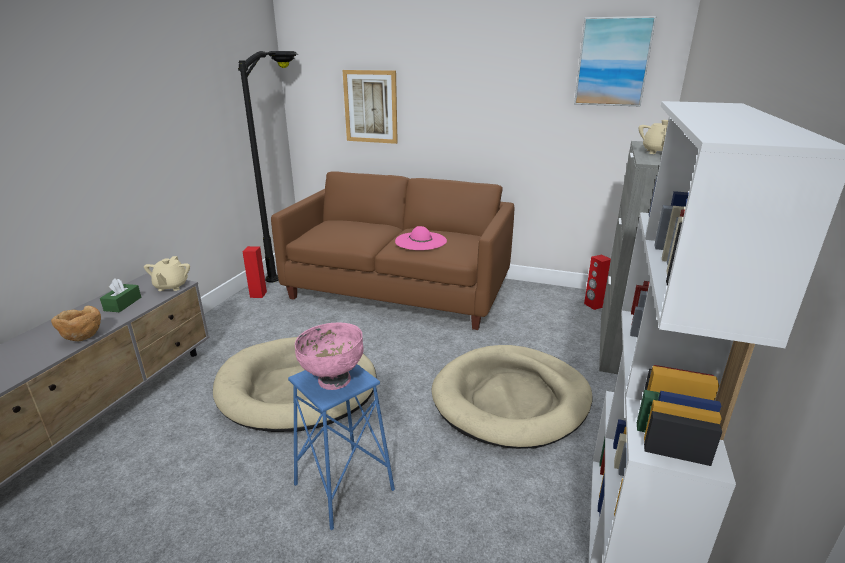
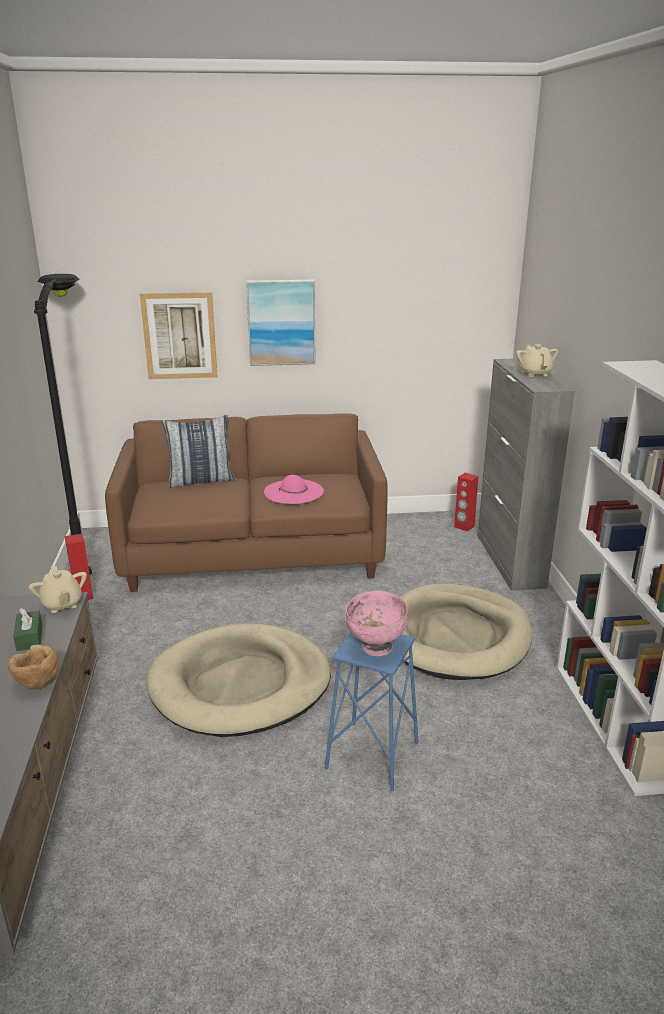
camera: 25 degrees left, 0 degrees up
picture [574,16,656,107] -> picture moved to [246,280,316,366]
none -> pillow [161,415,235,488]

